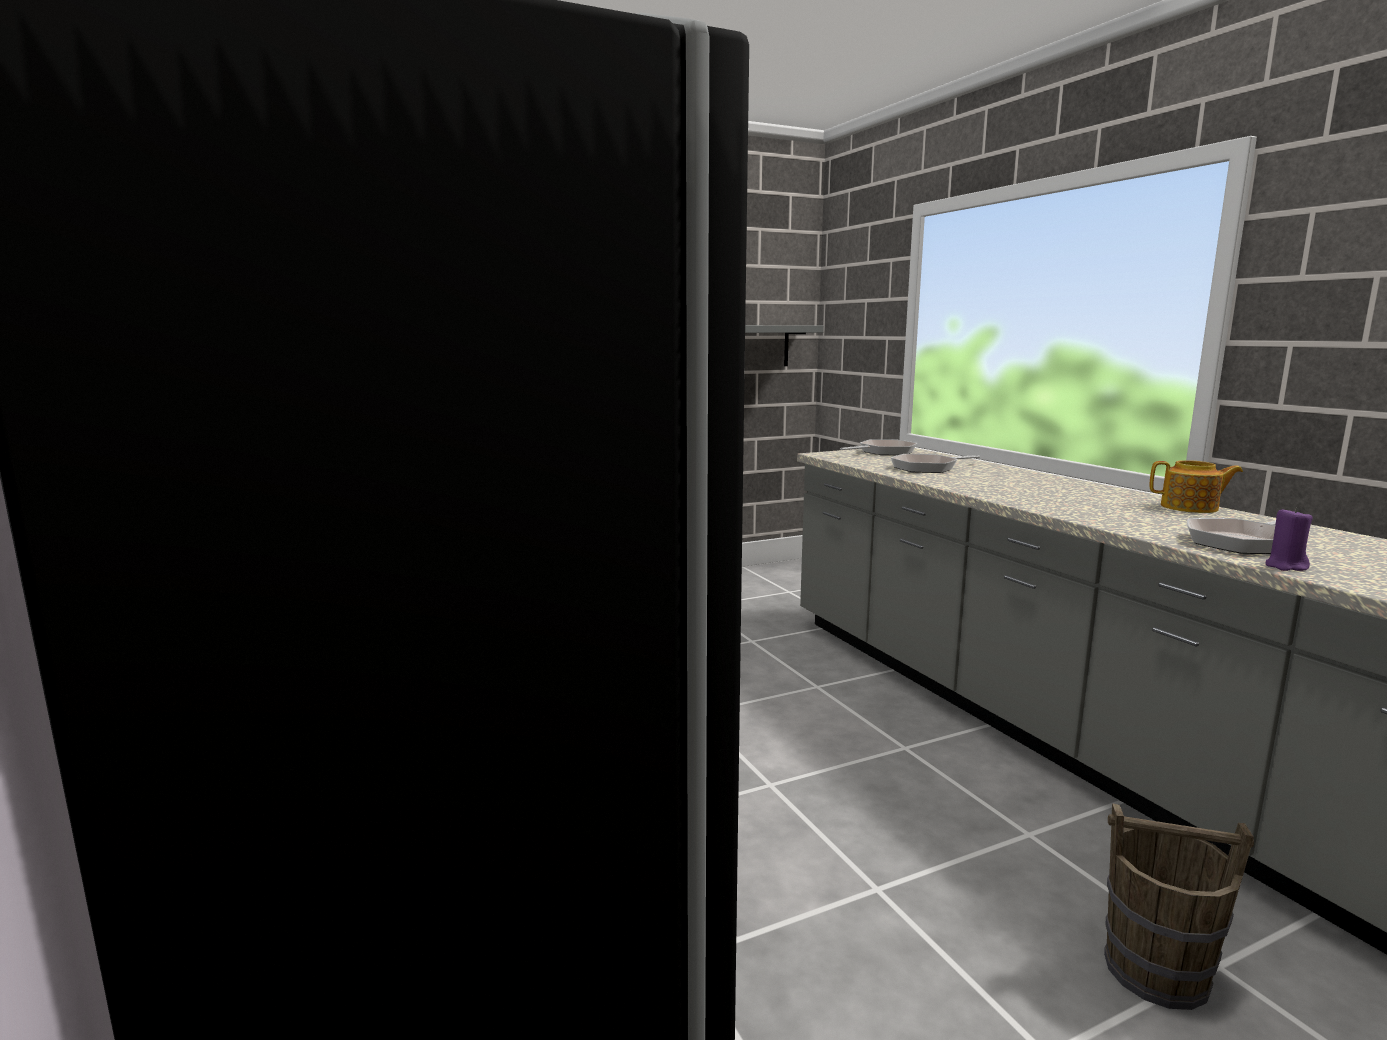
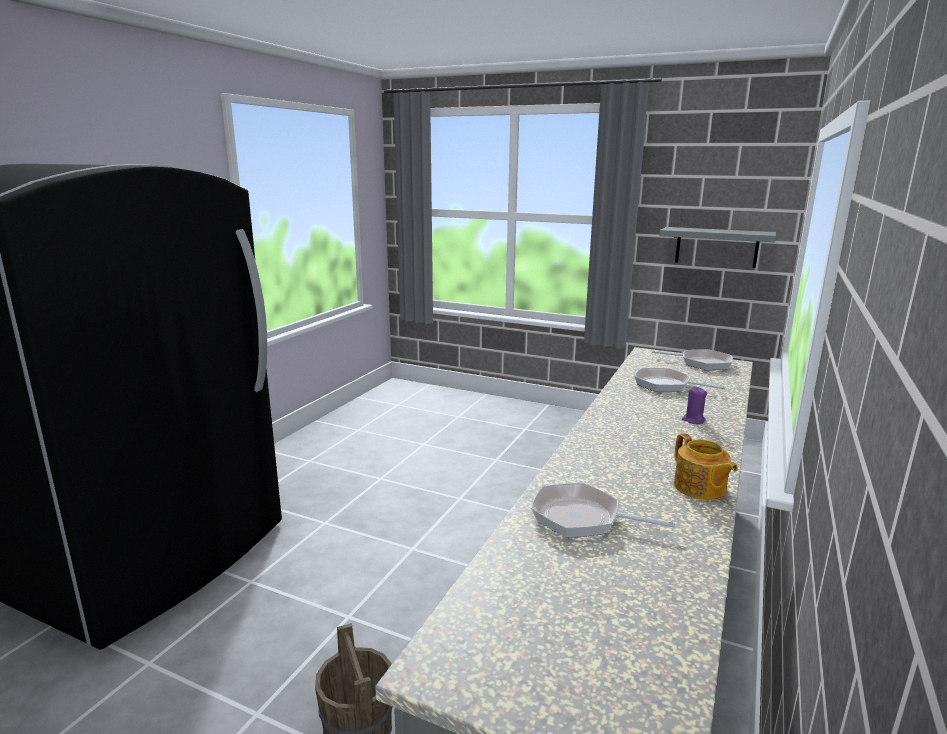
camera: 50 degrees right, 5 degrees up
purple candle [1265,508,1313,571] -> purple candle moved to [682,386,707,424]

